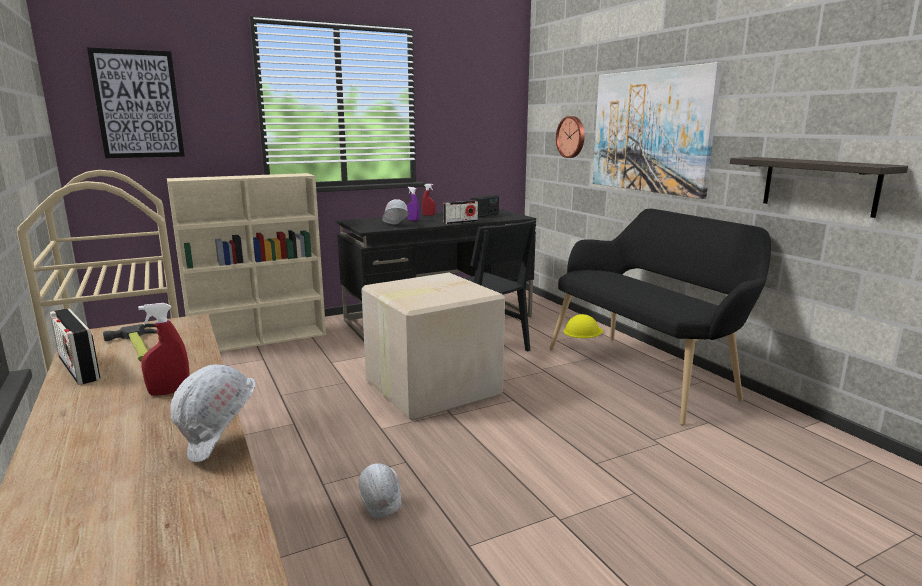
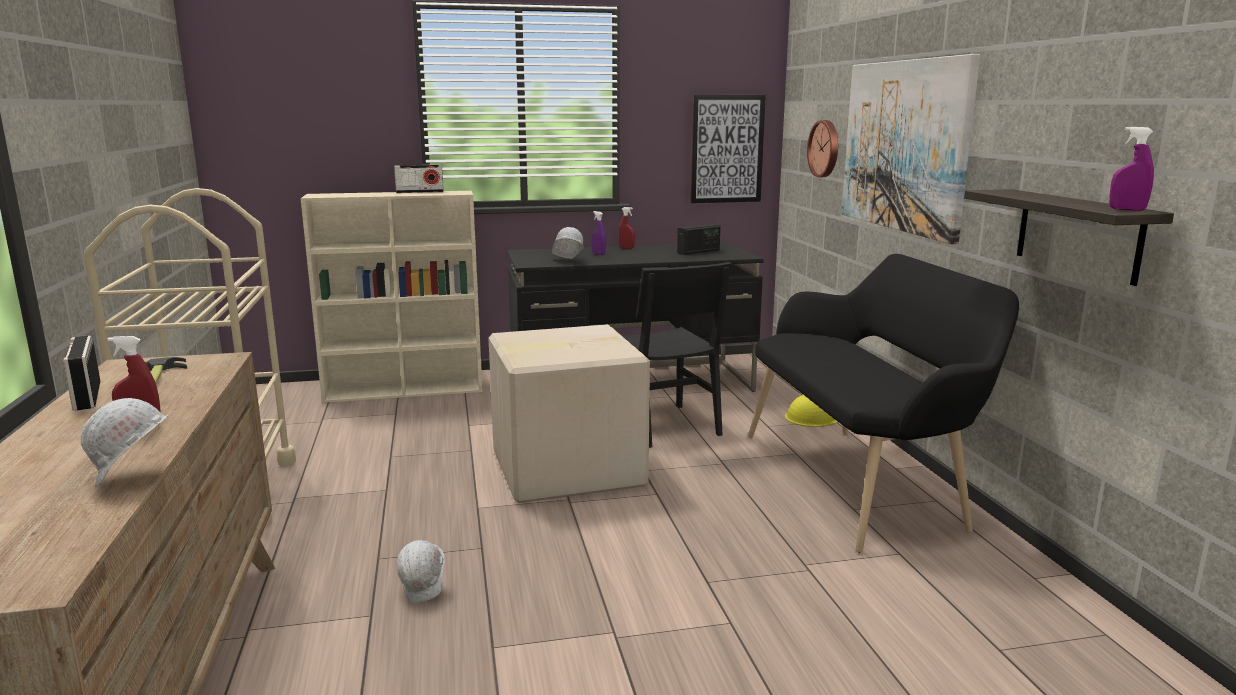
camera: 15 degrees right, 0 degrees up
picture [87,47,185,158] -> picture moved to [691,95,766,203]
radio [443,201,478,224] -> radio moved to [394,165,444,193]
none -> purple spray bottle [1109,127,1154,211]

